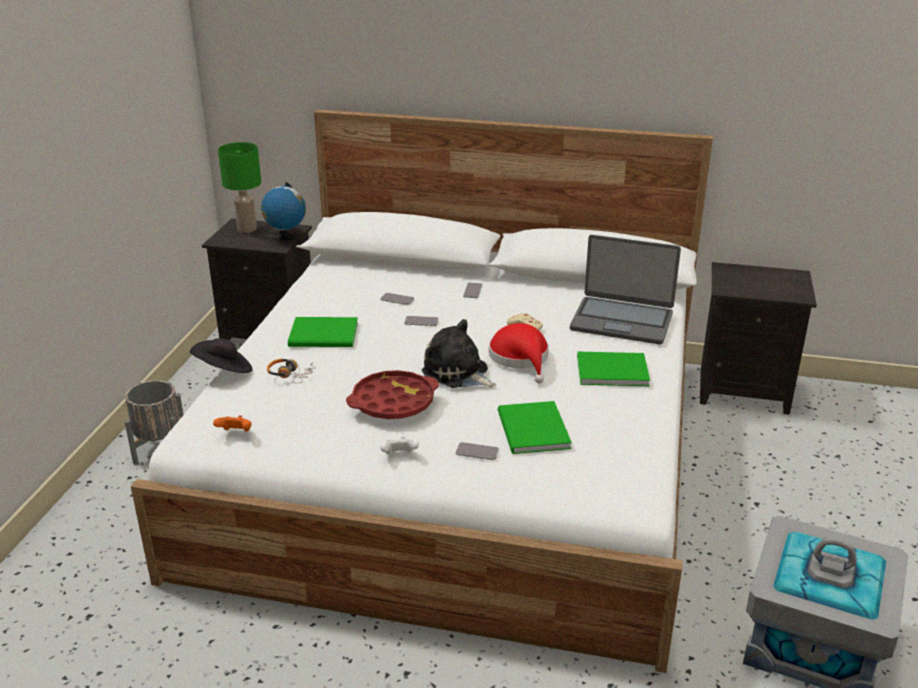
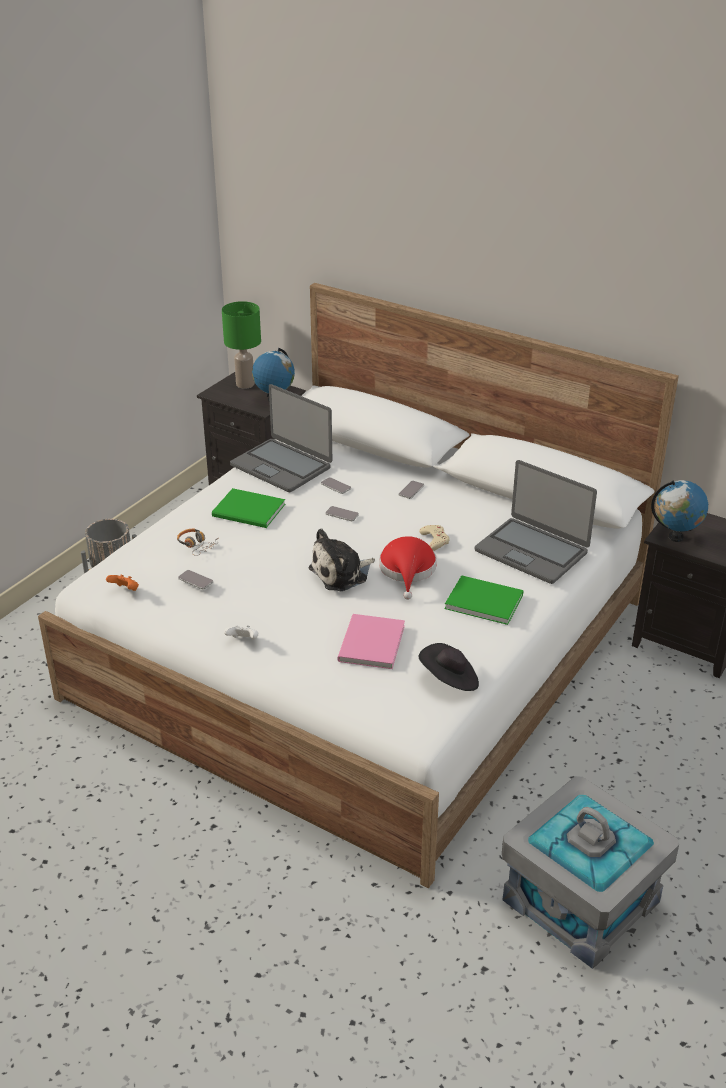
camera: 20 degrees right, 5 degrees up
black hat [190,339,253,373] -> black hat moved to [418,643,479,691]
red tray [346,370,439,419] -> none
plush toy [422,319,496,388] -> plush toy turned 90 degrees counterclockwise [308,529,375,591]
phone [456,442,499,460] -> phone moved to [178,570,213,589]
green book [498,401,572,454] -> pink book [337,614,405,669]
none -> laptop [230,384,332,492]
none -> globe [651,480,708,542]

